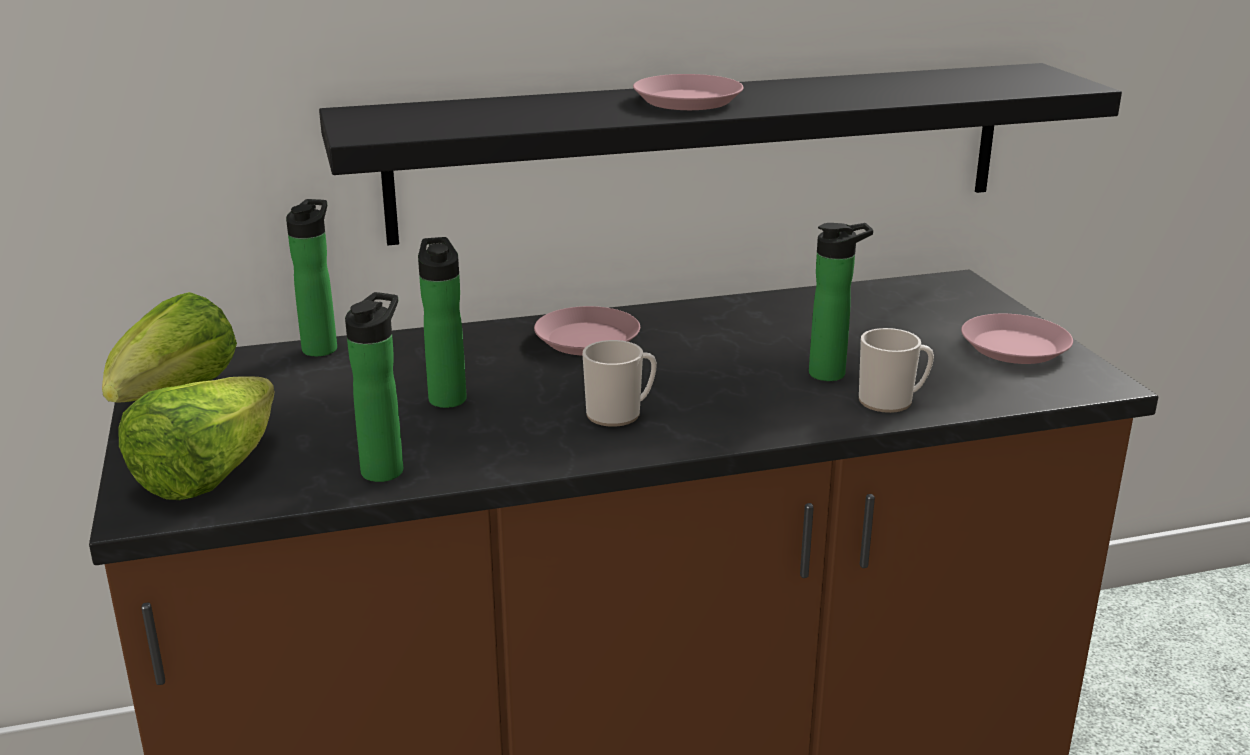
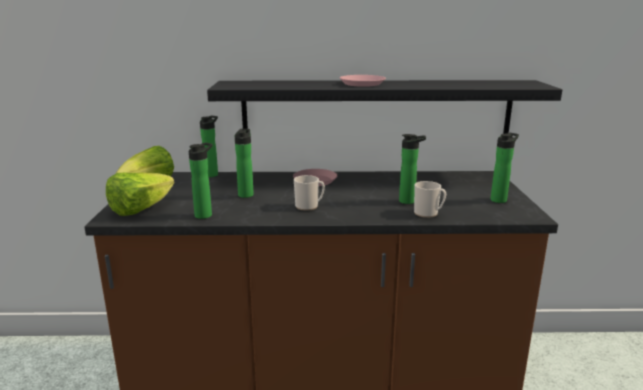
camera: 15 degrees right, 5 degrees down
pink plate [961,314,1073,364] -> bottle [490,133,519,203]

